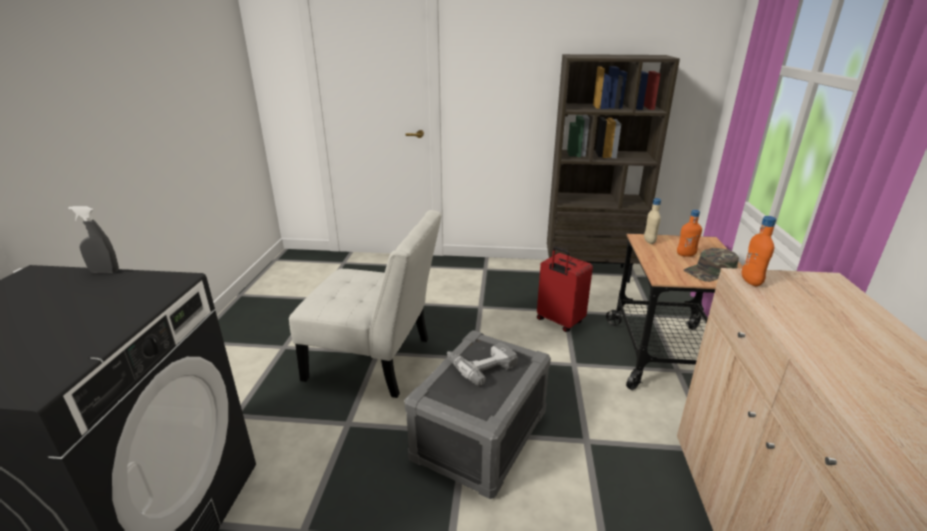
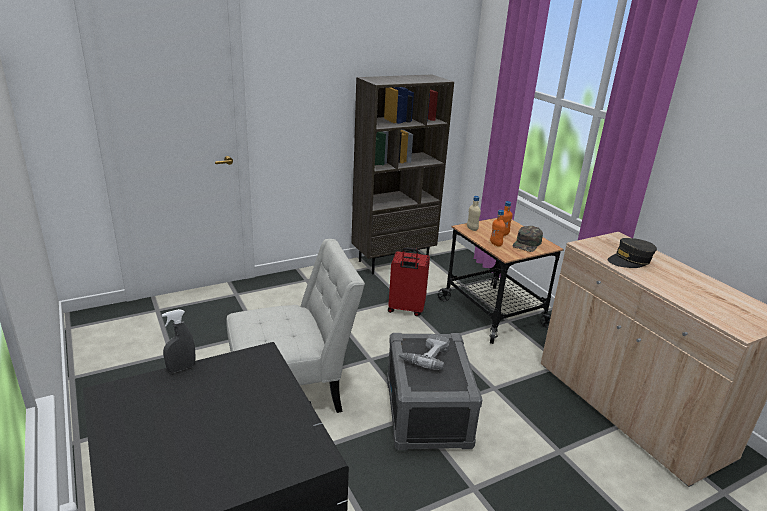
camera: 35 degrees left, 0 degrees up
orange bottle [742,216,777,286] -> orange bottle moved to [490,210,506,247]
none -> grey cap [608,238,657,268]

